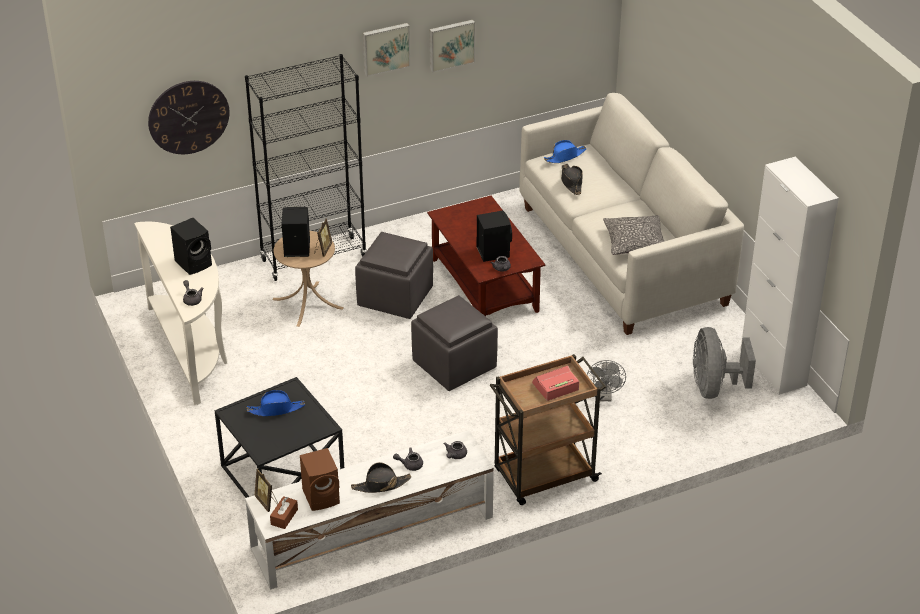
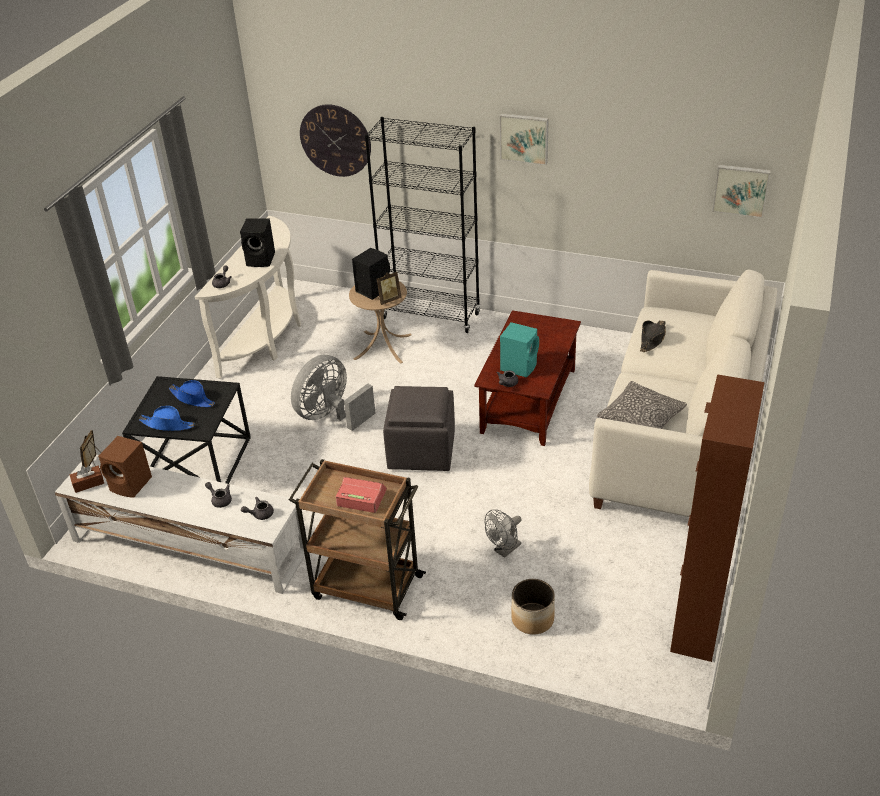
camera: 45 degrees right, 0 degrees up
black hat [351,462,411,493] -> none
grey ottoman [355,232,433,319] -> none
picture [430,20,475,73] -> picture moved to [712,165,771,218]
black speaker [477,210,512,262] -> turquoise speaker [500,322,539,378]
blue hat [544,140,587,163] -> blue hat moved to [139,406,194,431]
grey fan [693,327,756,399] -> grey fan moved to [291,355,375,431]
white cabinet [740,157,839,395] -> brown cabinet [670,374,765,662]
none -> planter [511,579,555,635]

